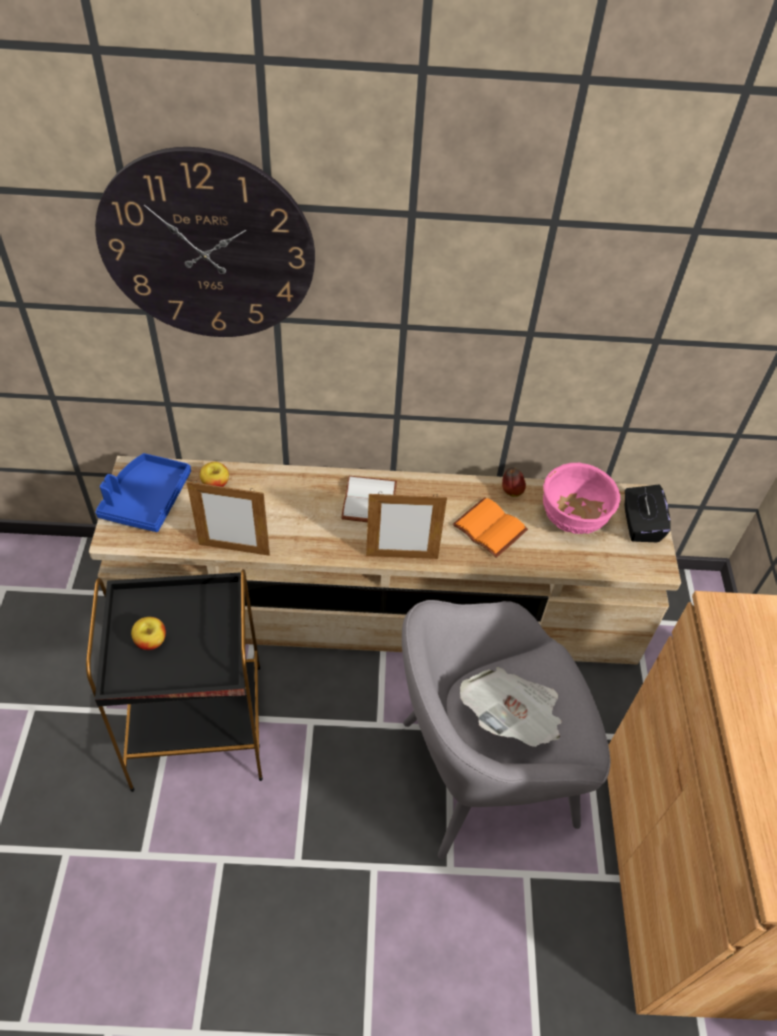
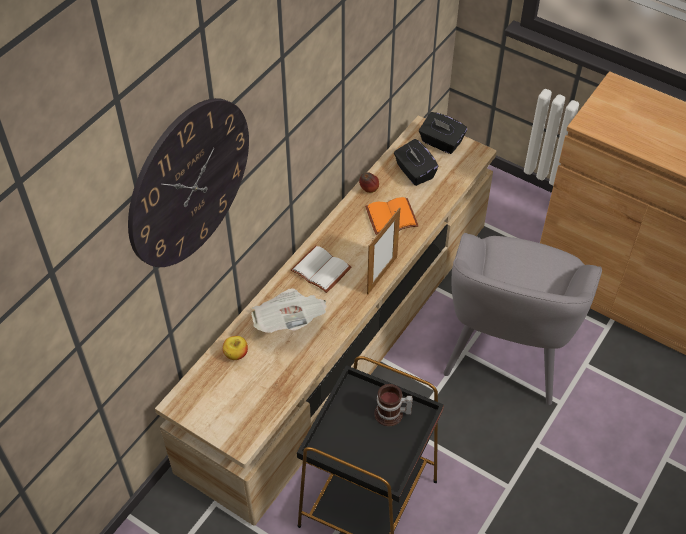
camera: 55 degrees left, 0 degrees up
blue tray [95,453,191,532] -> none
apple [131,617,166,650] -> none
picture frame [187,480,270,556] -> none
newspaper [460,667,562,747] -> newspaper moved to [251,288,327,333]
pink bowl [543,463,620,534] -> black tissue box [394,139,438,186]
none -> mug [374,384,413,426]

